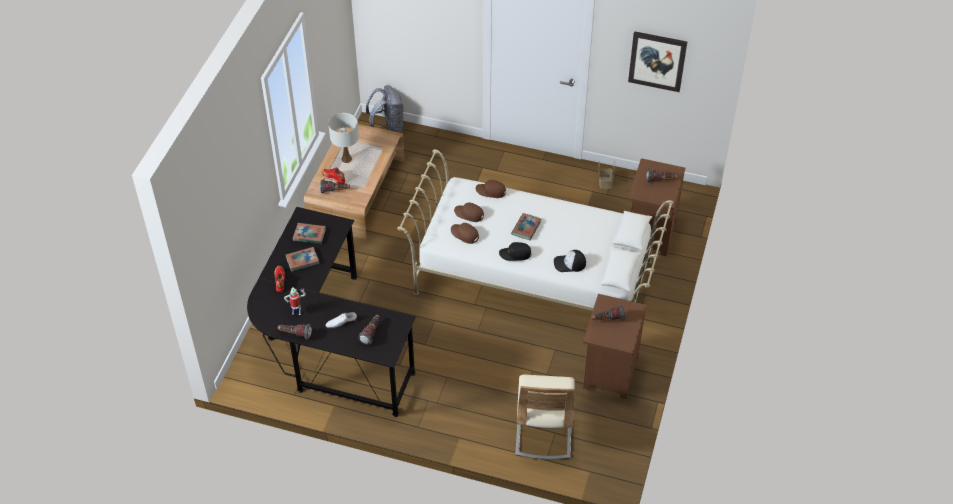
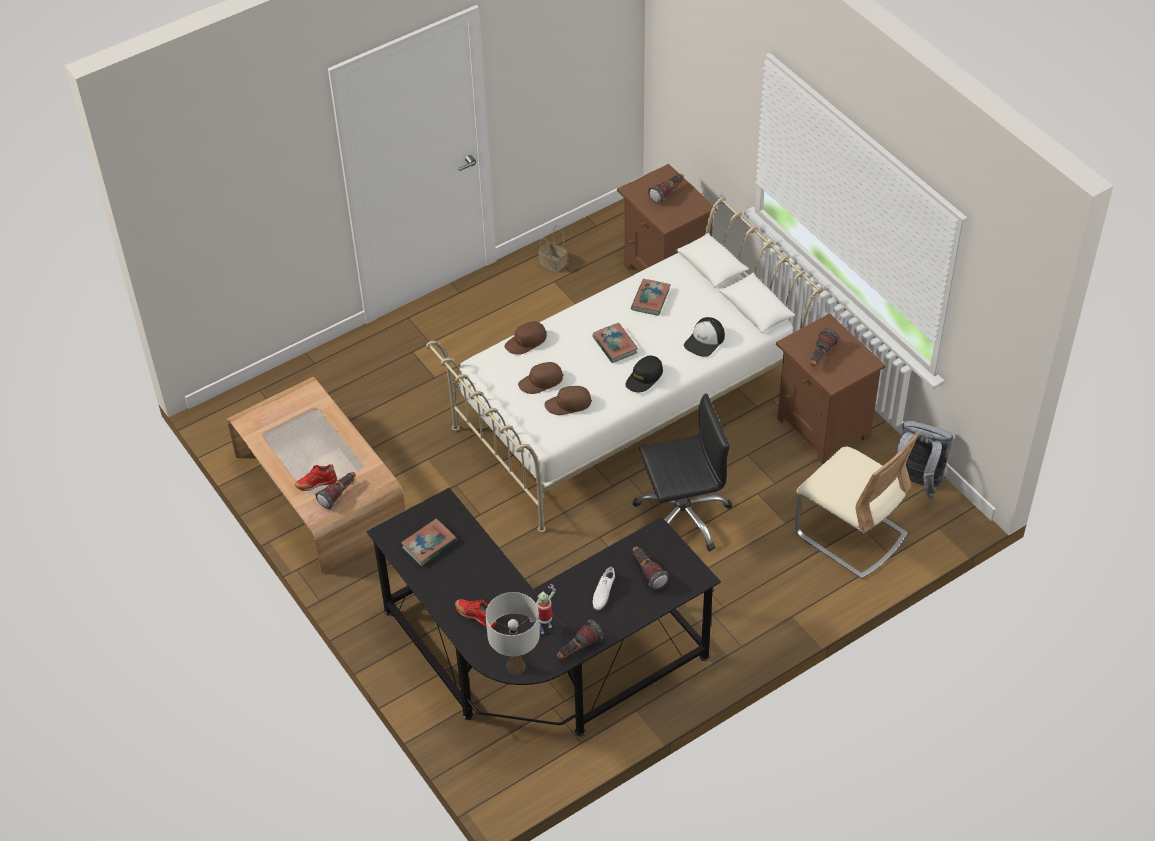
camera: 50 degrees left, 0 degrees up
book [285,247,320,272] -> book moved to [631,279,671,316]
white table lamp [328,113,359,163] -> white table lamp moved to [486,592,540,674]
grey backpack [366,85,403,133] -> grey backpack moved to [896,421,953,499]
picture [628,31,687,92] -> none
none -> black office chair [632,393,732,551]

